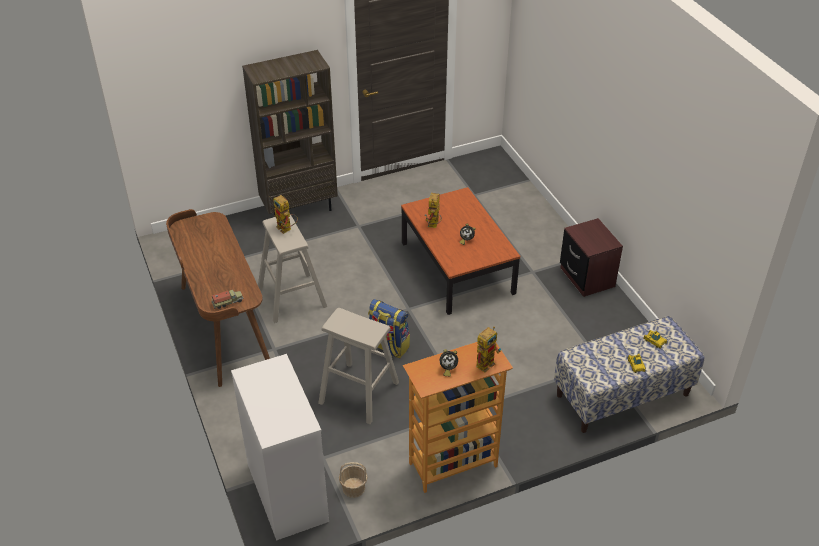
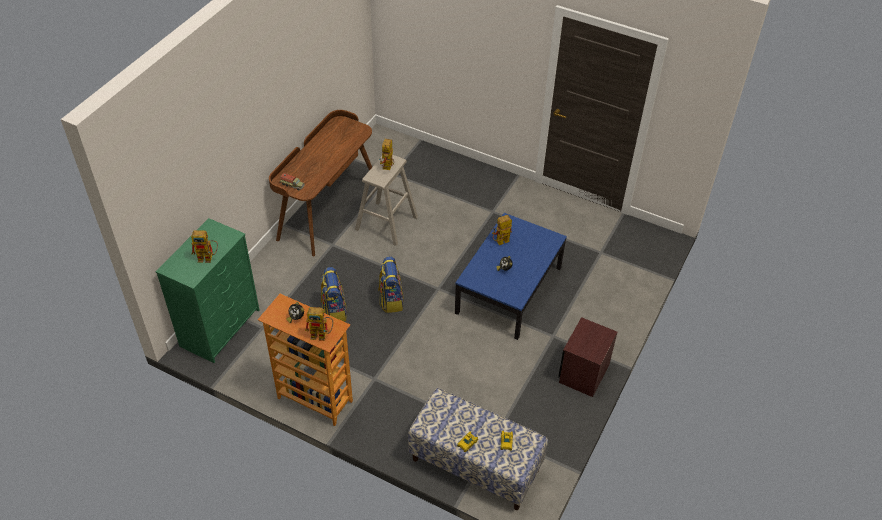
camera: 50 degrees right, 5 degrees up
white dresser [231,354,329,541] -> green dresser [155,218,260,363]
brown bookcase [242,50,338,216] -> none
beige stool [318,308,399,424] -> backpack [321,267,347,322]
basket [339,462,368,498] -> none
brown coffee table [401,187,520,315] -> blue coffee table [455,213,567,340]
none -> toy robot [191,230,218,263]

